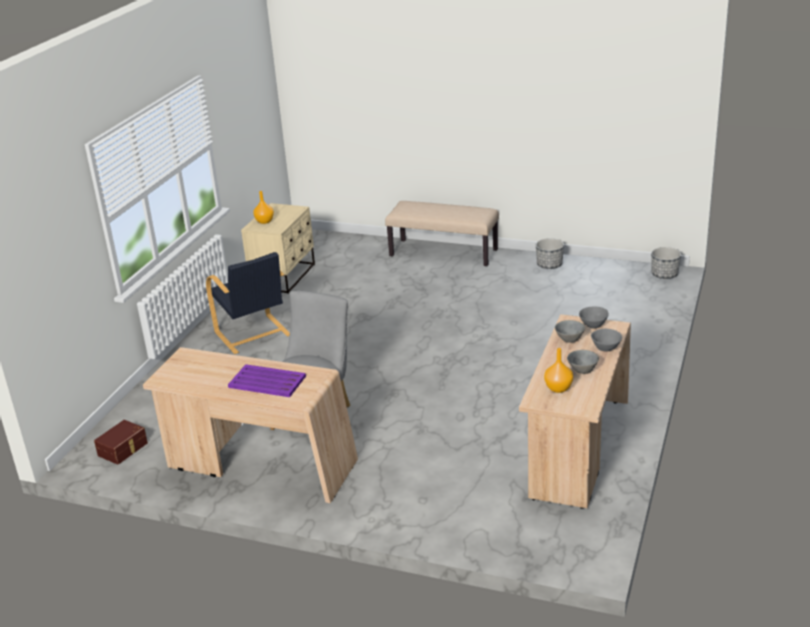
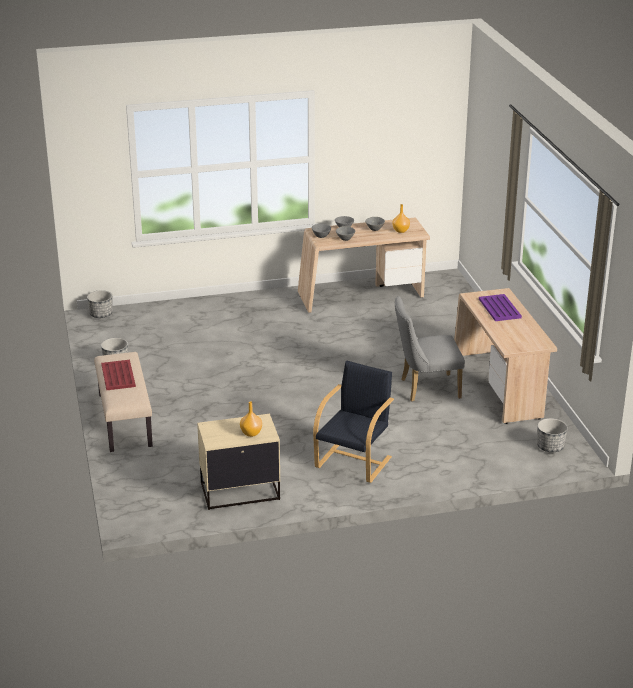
camera: 125 degrees left, 0 degrees up
brown storage box [94,420,148,465] -> planter [537,418,568,452]
none -> red tray [101,360,136,390]

